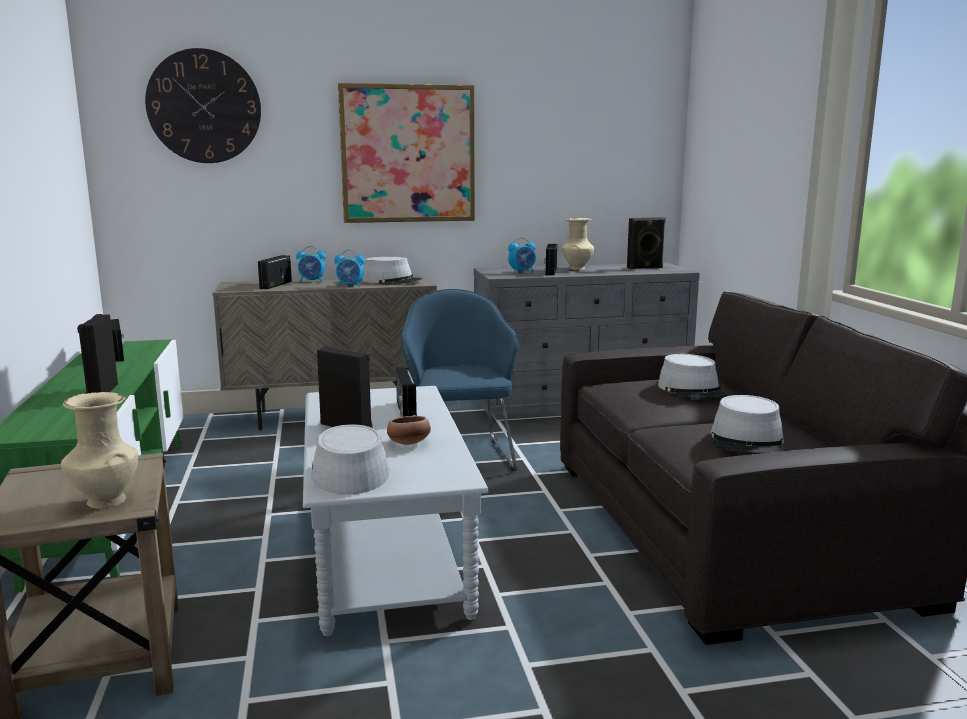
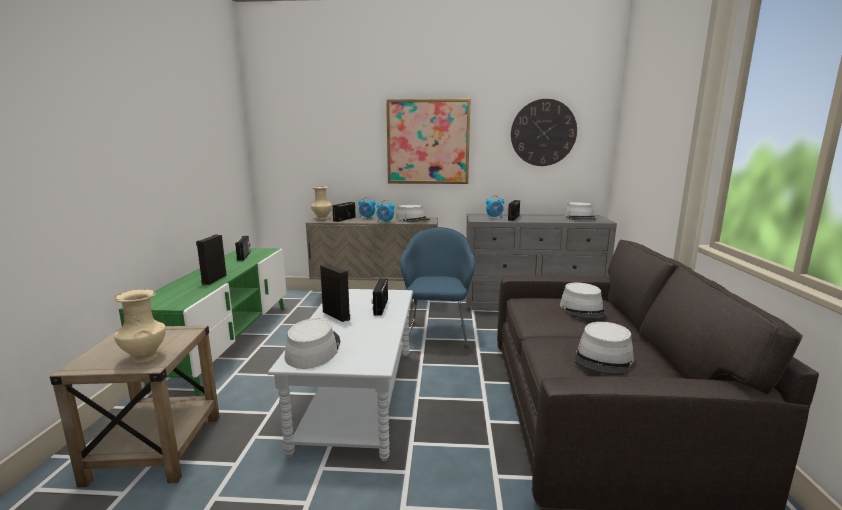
camera: 15 degrees right, 0 degrees up
wall clock [145,48,261,163] -> wall clock moved to [511,99,577,166]
bowl [387,415,431,445] -> none
beige vase [562,218,594,270] -> beige vase moved to [311,187,332,220]
black speaker [627,217,666,269] -> grey hat [564,202,597,220]

